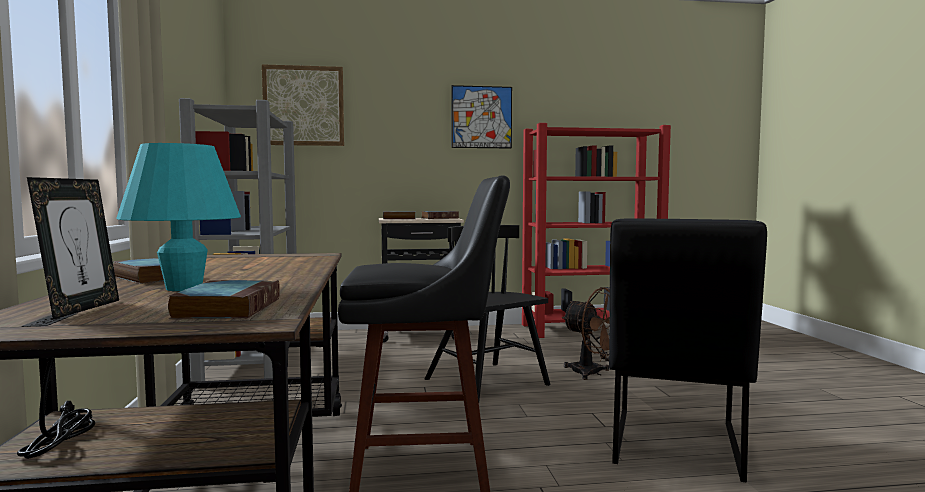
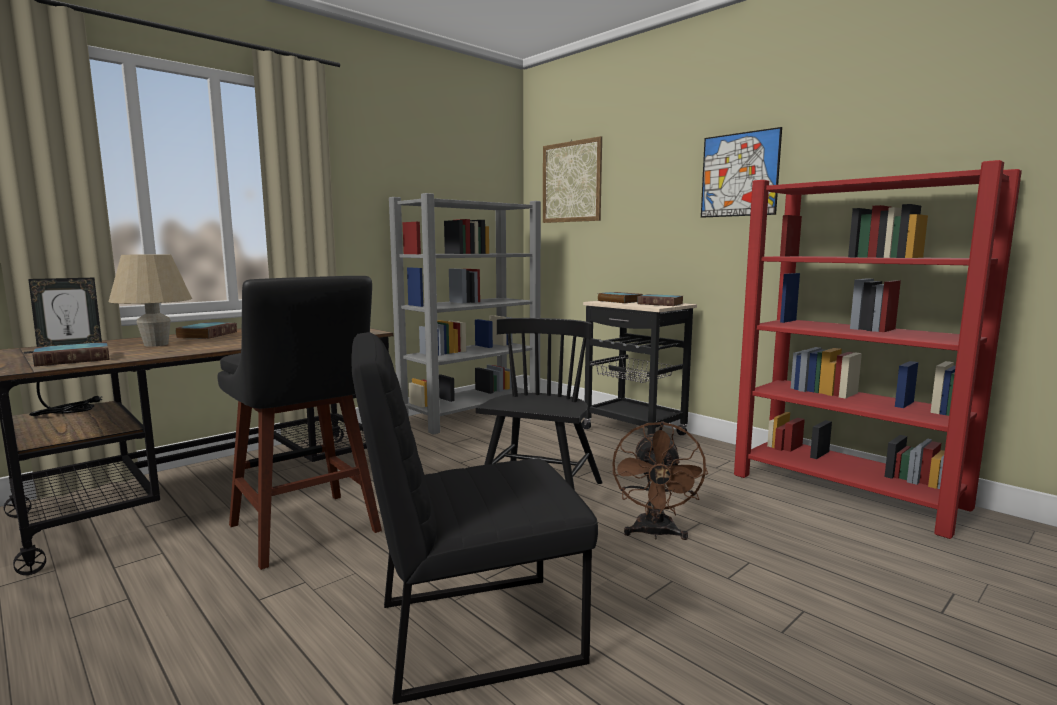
camera: 55 degrees right, 5 degrees up
turquoise table lamp [116,143,241,291] -> beige table lamp [108,254,192,346]

